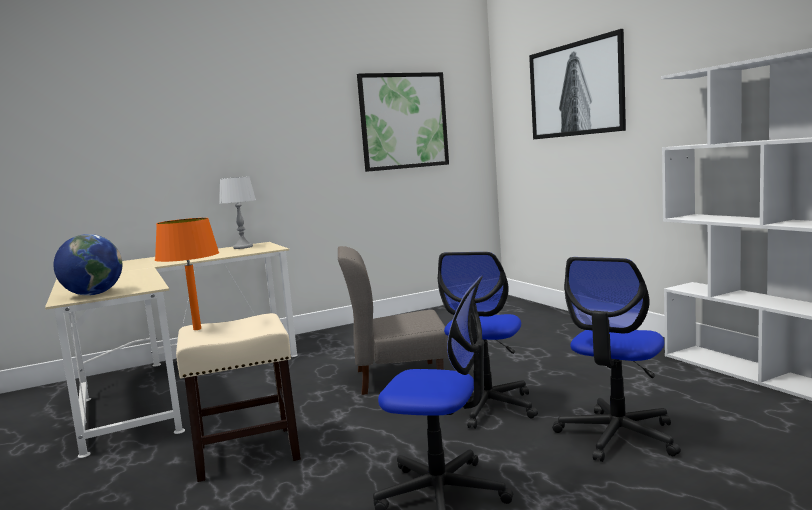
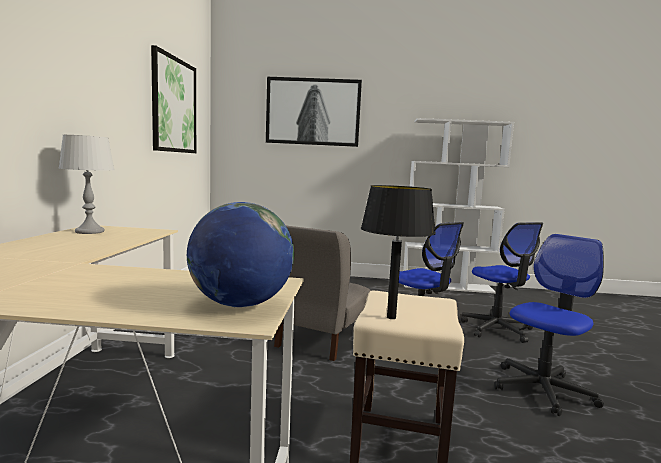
camera: 60 degrees left, 0 degrees up
orange table lamp [155,218,219,330] -> black table lamp [361,185,436,319]

